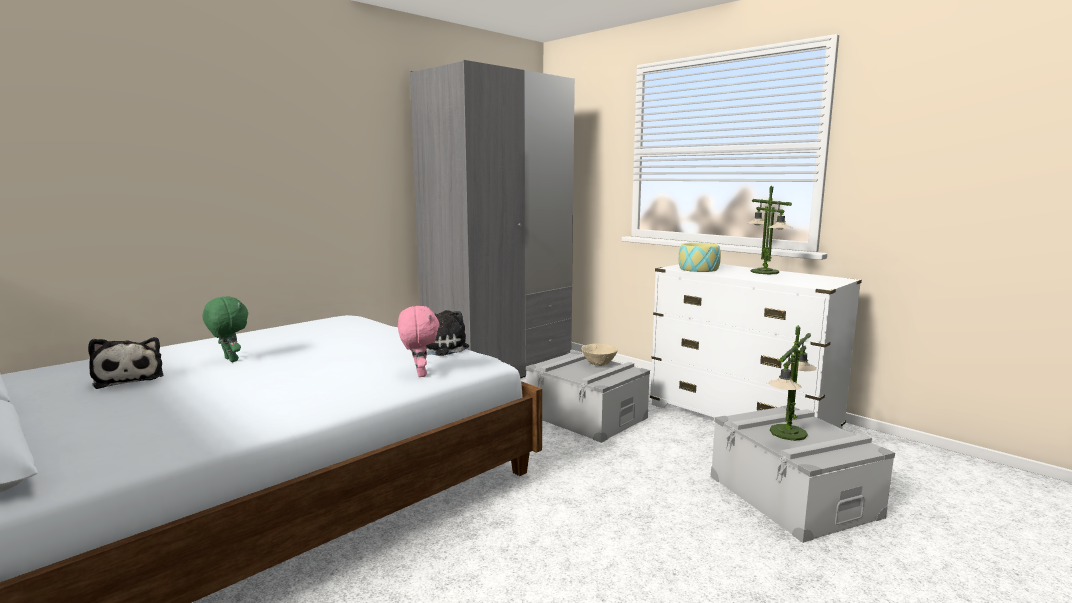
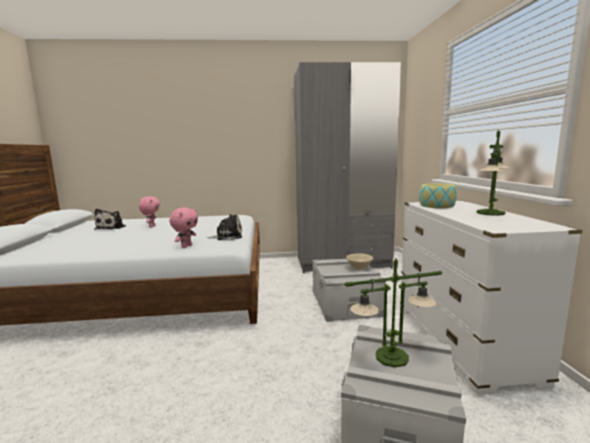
camera: 40 degrees right, 0 degrees up
green plush toy [203,297,248,362] -> pink plush toy [139,196,160,228]

